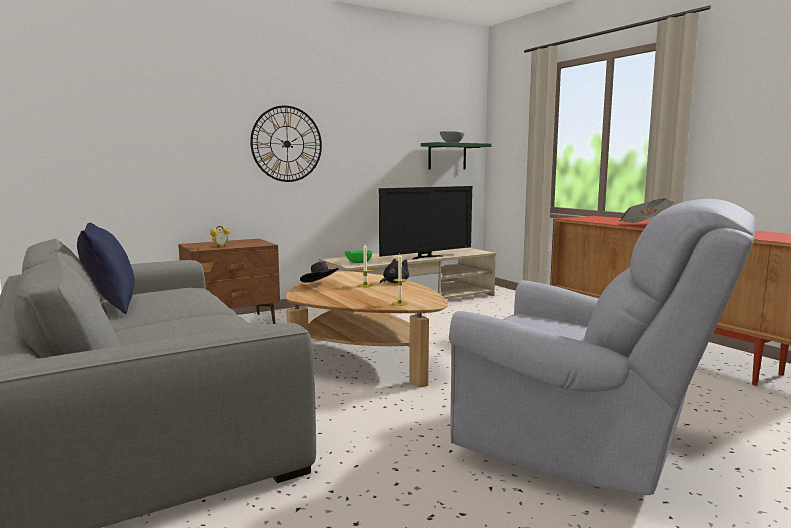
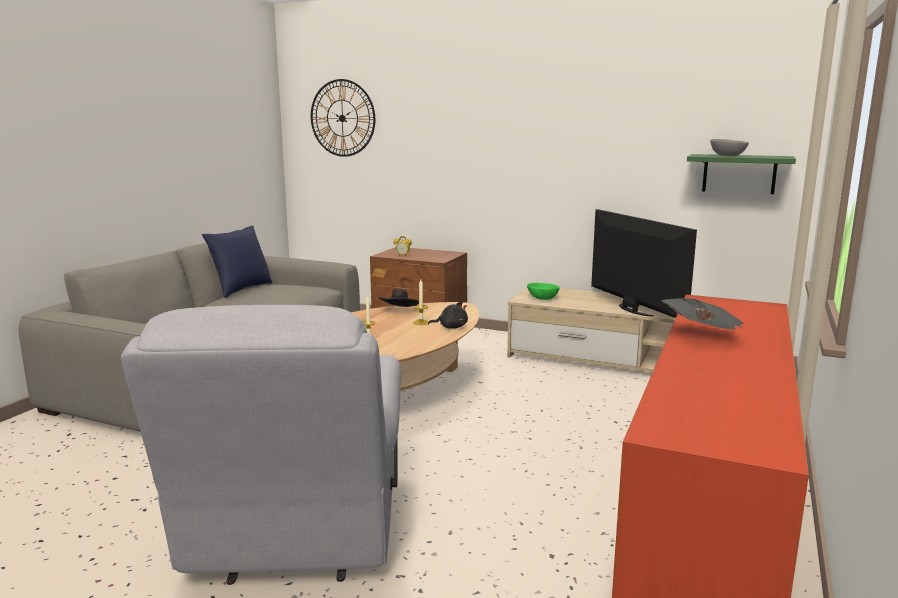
camera: 55 degrees right, 5 degrees up
wall clock [250,106,322,182] -> wall clock moved to [311,79,375,157]
television [379,186,472,260] -> television turned 135 degrees counterclockwise [591,209,697,318]

